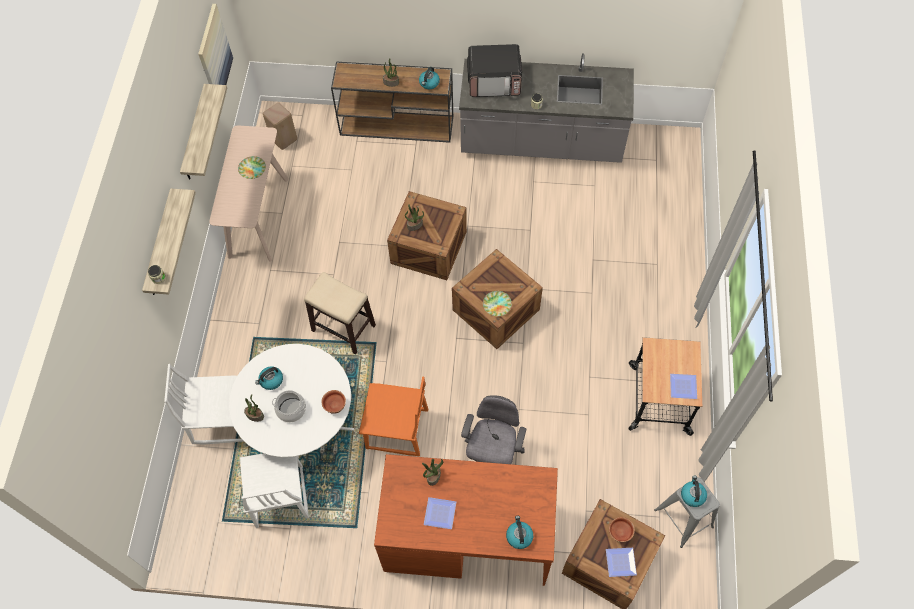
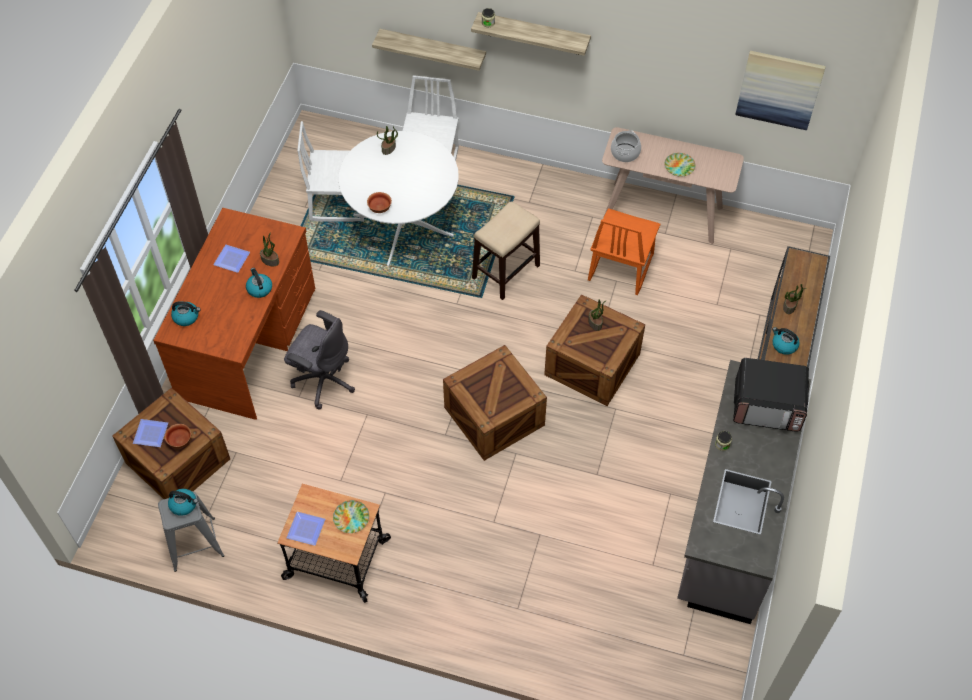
camera: 100 degrees right, 5 degrees down
shelf [180,84,227,180] -> shelf moved to [372,29,486,71]
kettle [255,367,283,390] -> kettle moved to [246,268,272,298]
beige stool [263,102,297,150] -> none
cooking pot [272,390,306,422] -> cooking pot moved to [611,130,641,162]
orange chair [359,377,428,457] -> orange chair moved to [588,208,660,295]
microwave [467,44,522,97] -> microwave turned 90 degrees counterclockwise [733,358,809,432]
plate [483,291,512,316] -> plate moved to [333,500,369,533]

